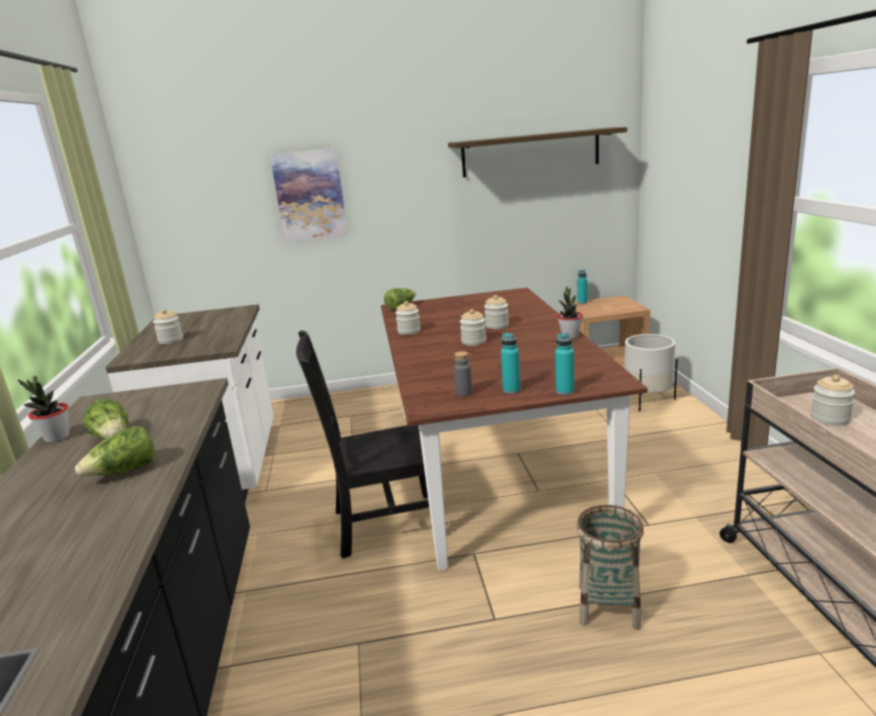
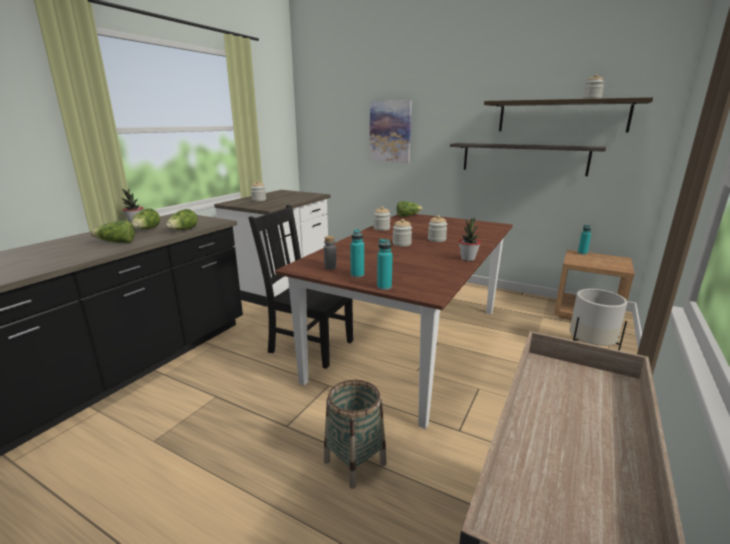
camera: 35 degrees right, 0 degrees up
jar [810,375,855,426] -> jar moved to [583,74,605,99]
none -> lettuce [166,209,198,230]
none -> shelf [450,143,606,176]

